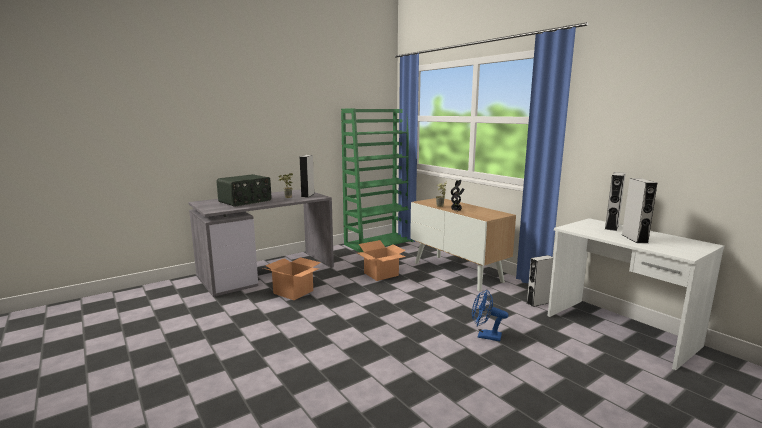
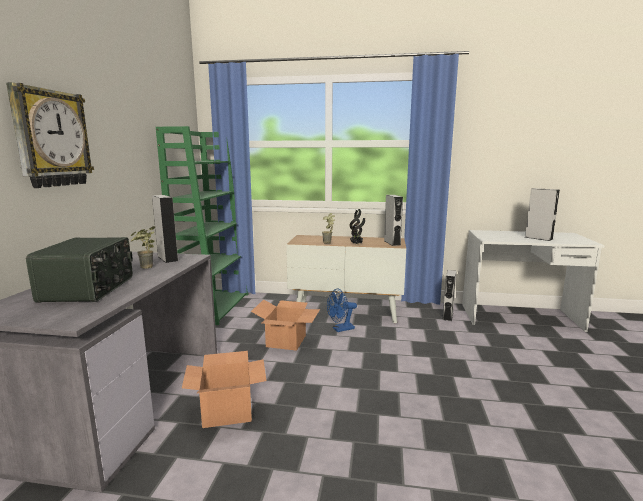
camera: 45 degrees left, 0 degrees up
blue fan [472,289,508,341] -> blue fan moved to [327,288,357,332]
grey speaker [605,172,626,231] -> grey speaker moved to [384,195,403,246]
none -> wall clock [6,82,94,188]

